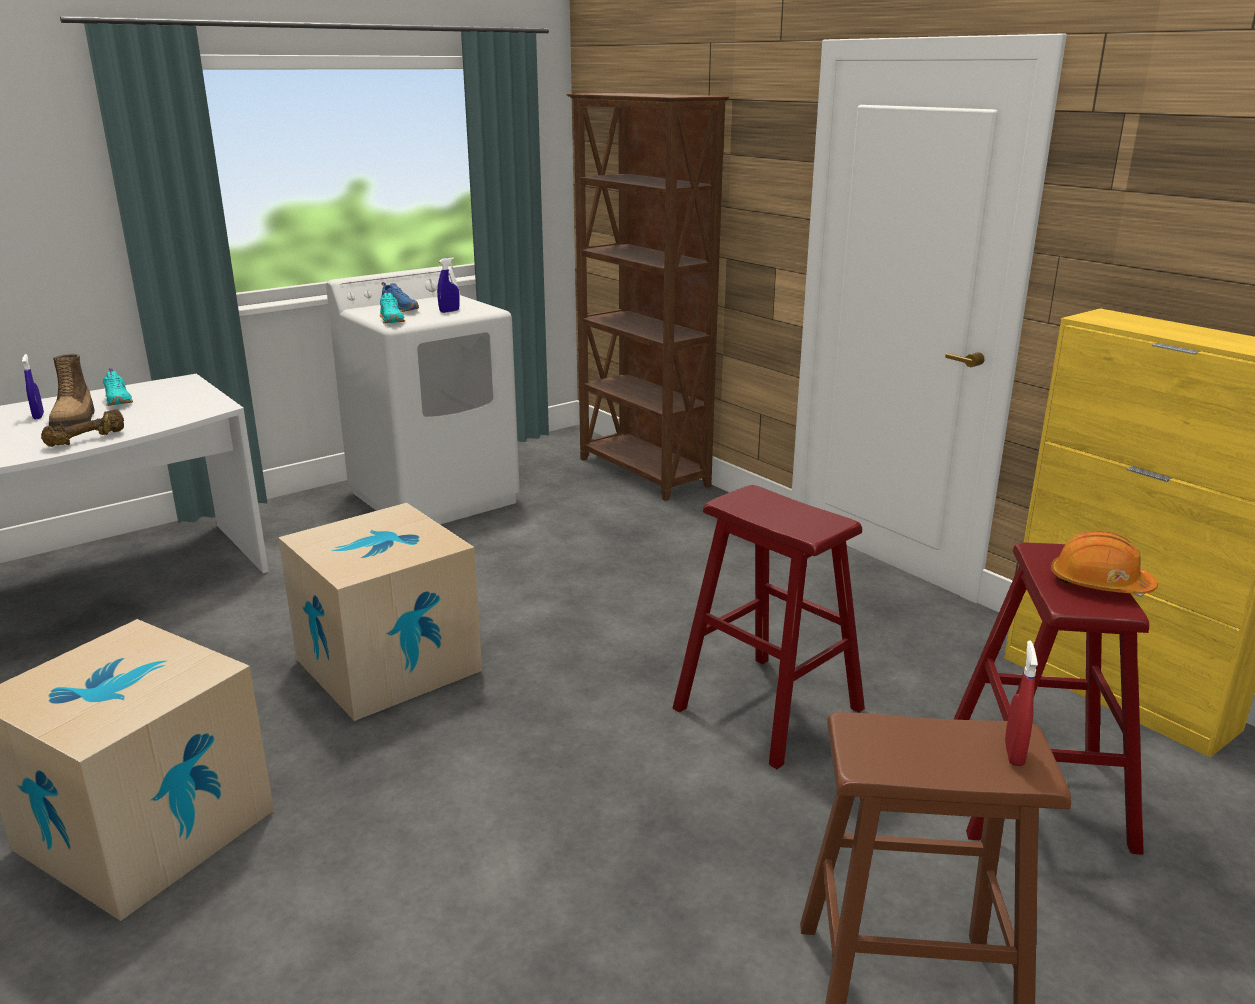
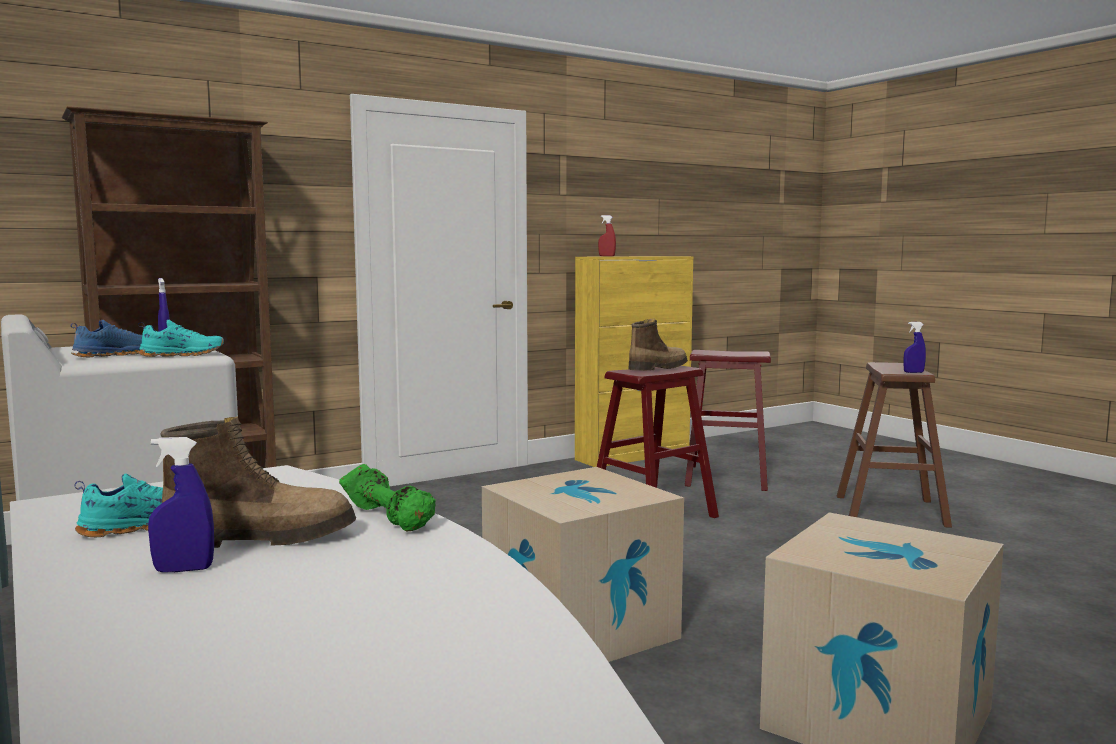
camera: 85 degrees left, 15 degrees down
brown dumbbell [41,409,124,447] -> green dumbbell [339,464,436,531]
red spray bottle [1005,640,1038,766] -> red spray bottle moved to [598,215,616,256]
orange hard hat [1051,530,1158,594] -> none
none -> boot [628,319,688,371]
none -> blue spray bottle [903,322,926,373]

